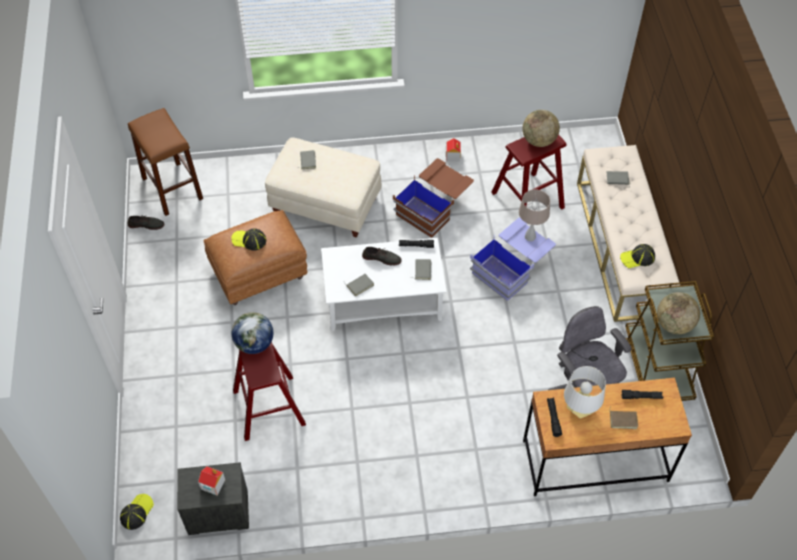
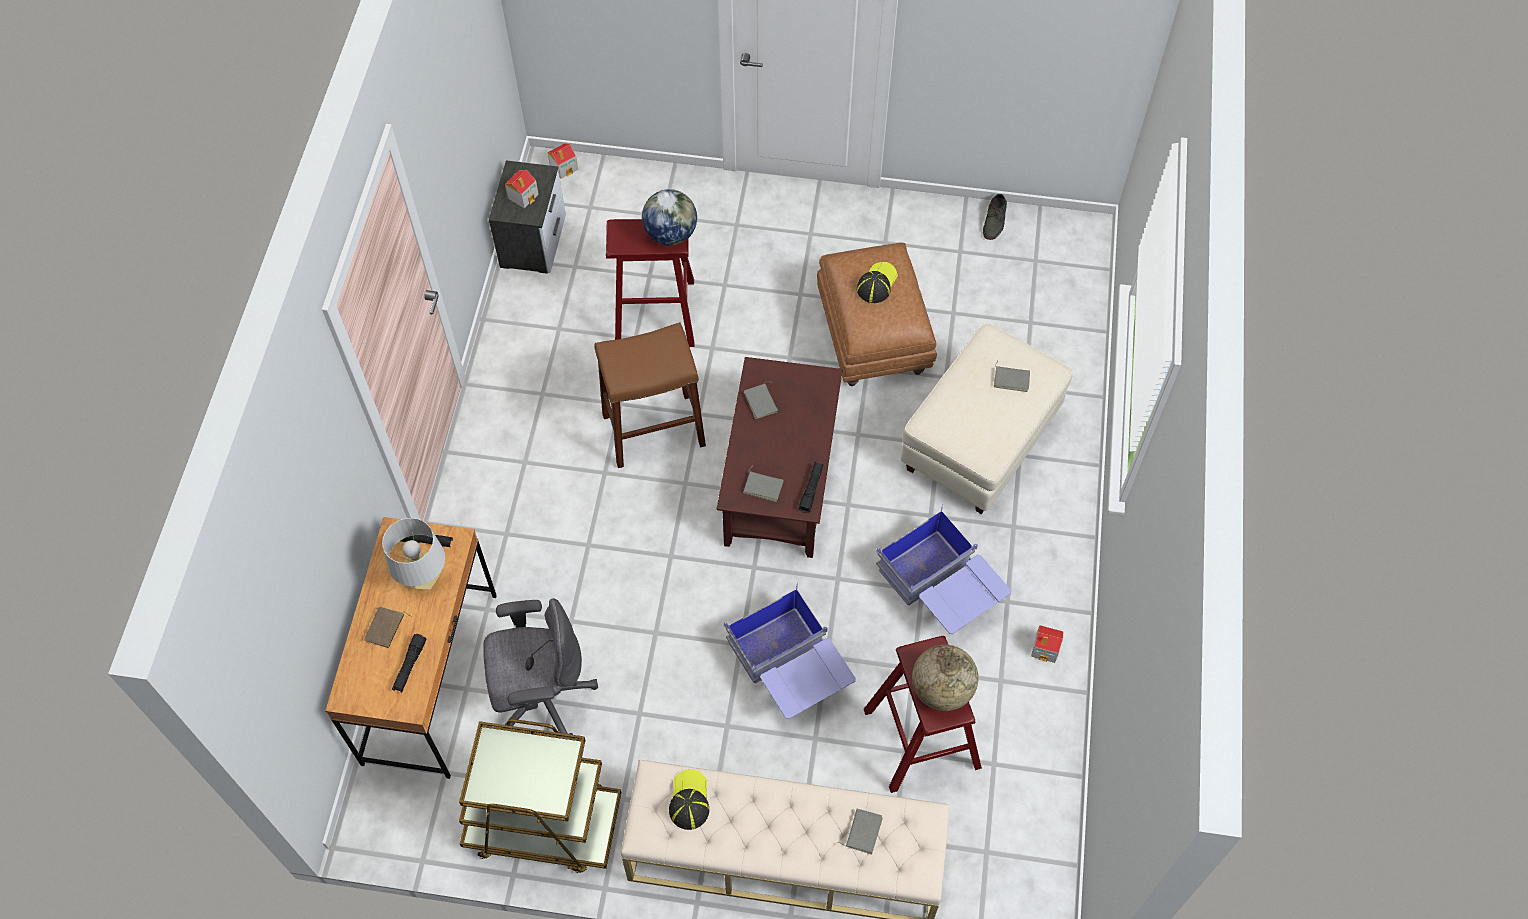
camera: 105 degrees right, 5 degrees up
cap [120,494,154,530] -> toy house [548,143,578,179]
brown stool [128,108,203,216] -> brown stool moved to [594,323,706,468]
white coffee table [321,238,447,331] -> brown coffee table [717,357,843,558]
grey shoe [362,247,402,266] -> none
brown storage box [393,158,474,238] -> blue storage box [876,504,1011,634]
beige table lamp [519,189,550,241] -> none
globe [657,292,700,334] -> none

